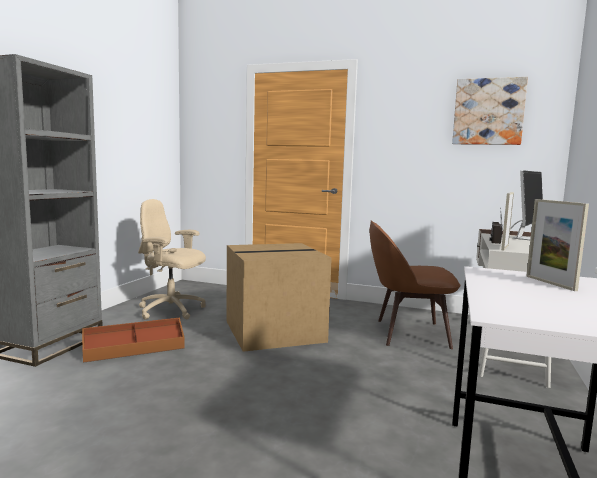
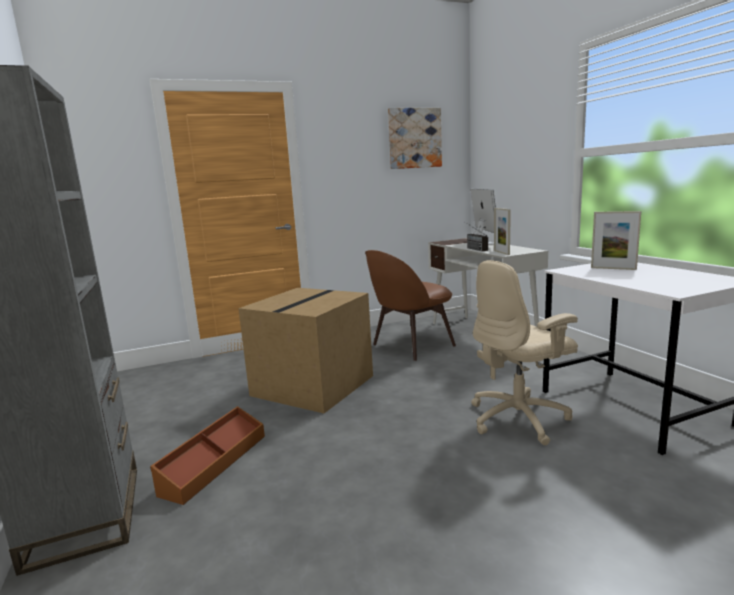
camera: 40 degrees left, 5 degrees up
beige office chair [138,199,206,320] -> beige office chair moved to [471,260,578,445]

